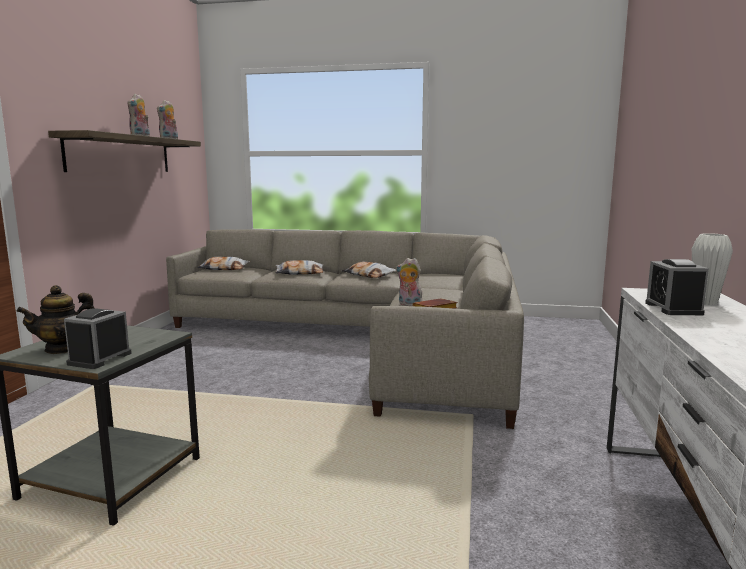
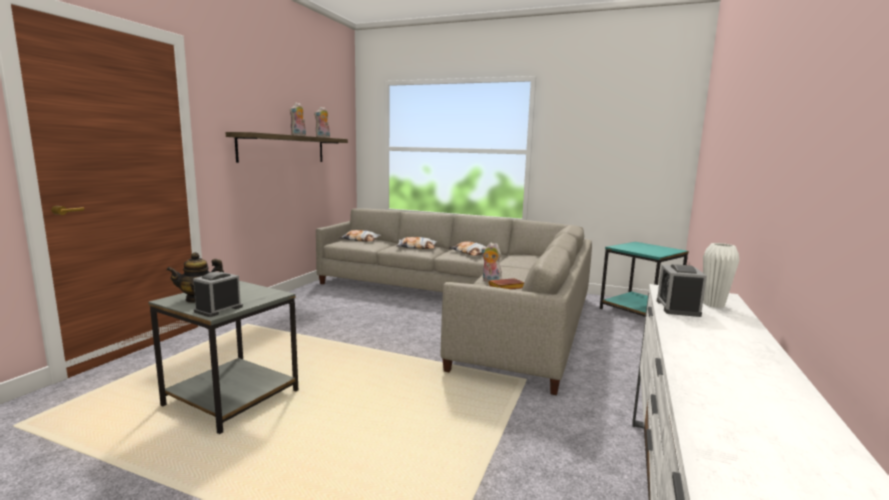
camera: 10 degrees right, 0 degrees up
none -> turquoise side table [600,242,689,317]

